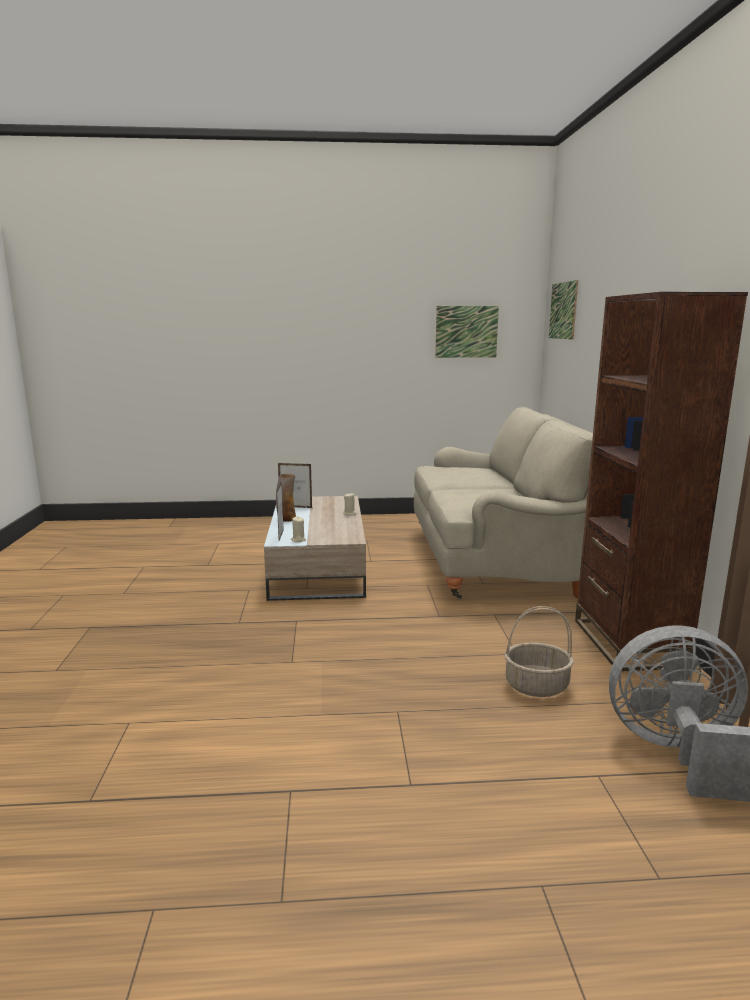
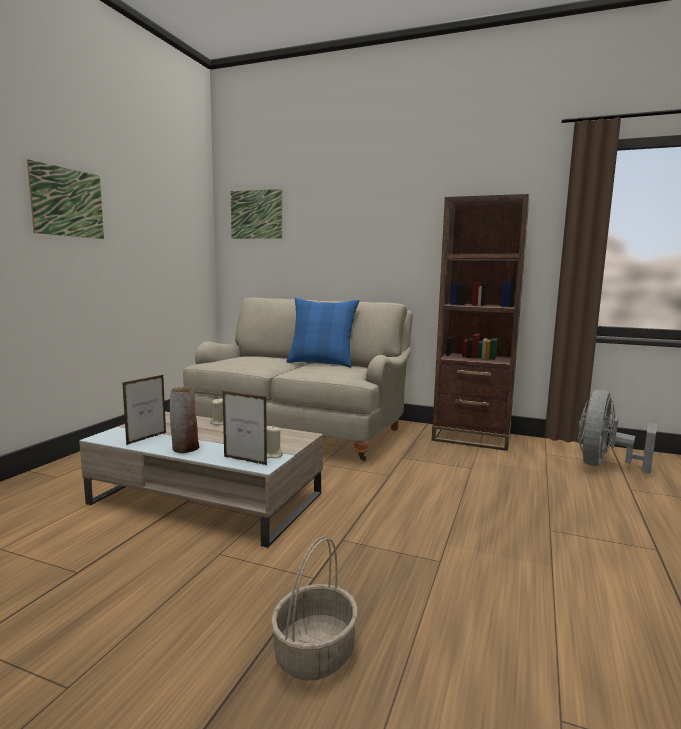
camera: 65 degrees left, 5 degrees down
picture [435,306,499,358] -> picture moved to [27,159,104,239]
basket [505,606,574,697] -> basket moved to [271,536,358,681]
none -> blue pillow [286,298,359,368]

